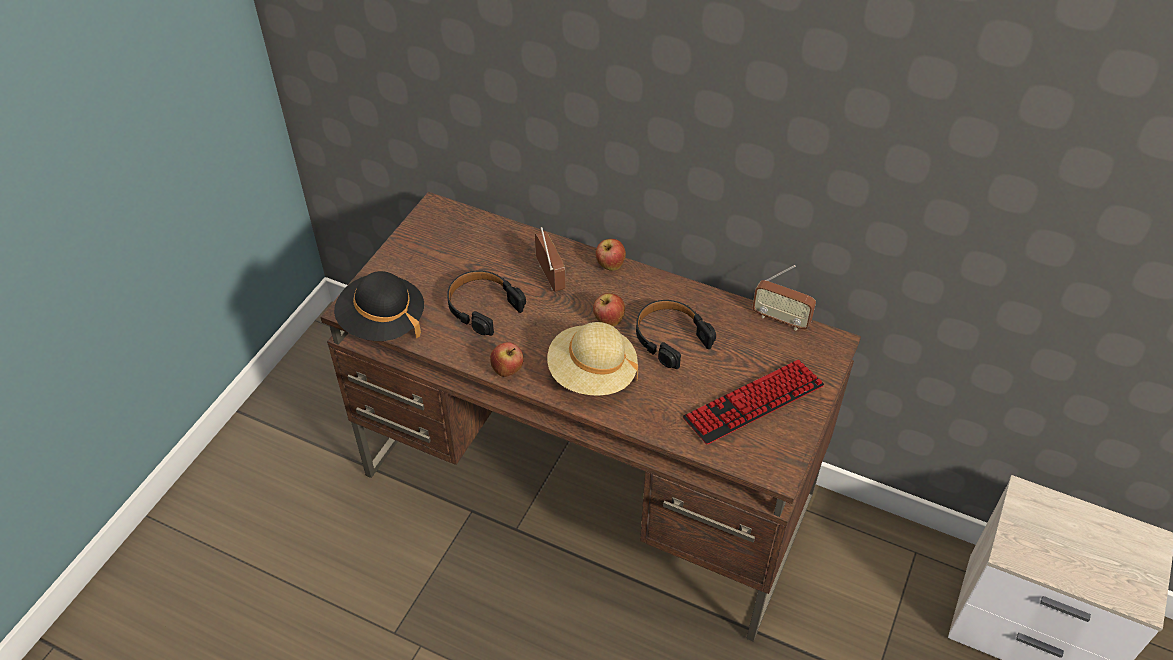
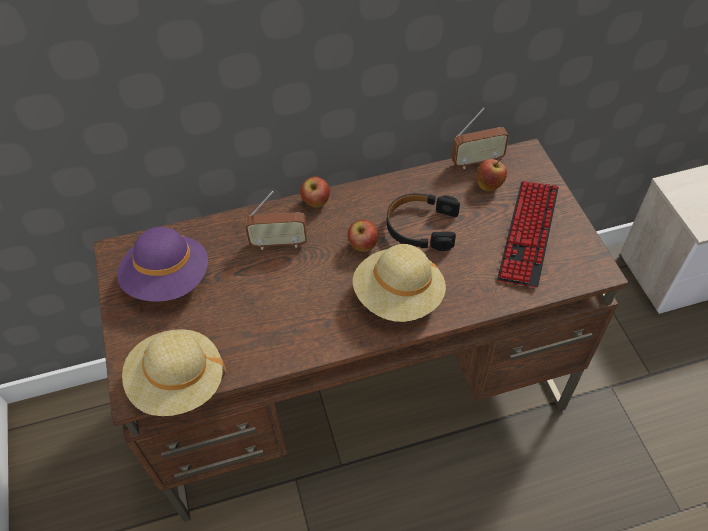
camera: 40 degrees left, 5 degrees up
black hat [334,271,424,341] -> beige hat [122,329,226,416]
black headphones [447,271,526,336] -> none
apple [490,342,524,377] -> apple moved to [477,159,507,191]
radio [535,227,566,292] -> radio turned 150 degrees clockwise [245,191,307,250]
none -> purple hat [117,227,208,302]

